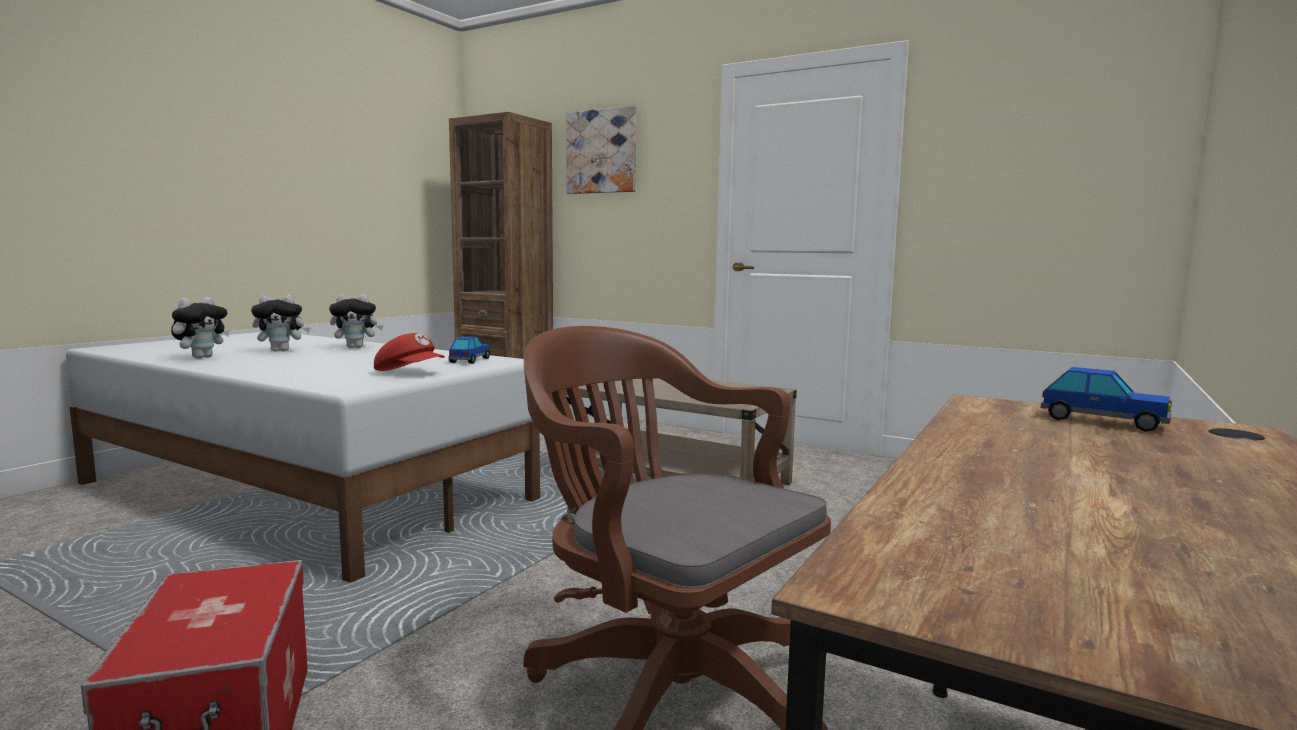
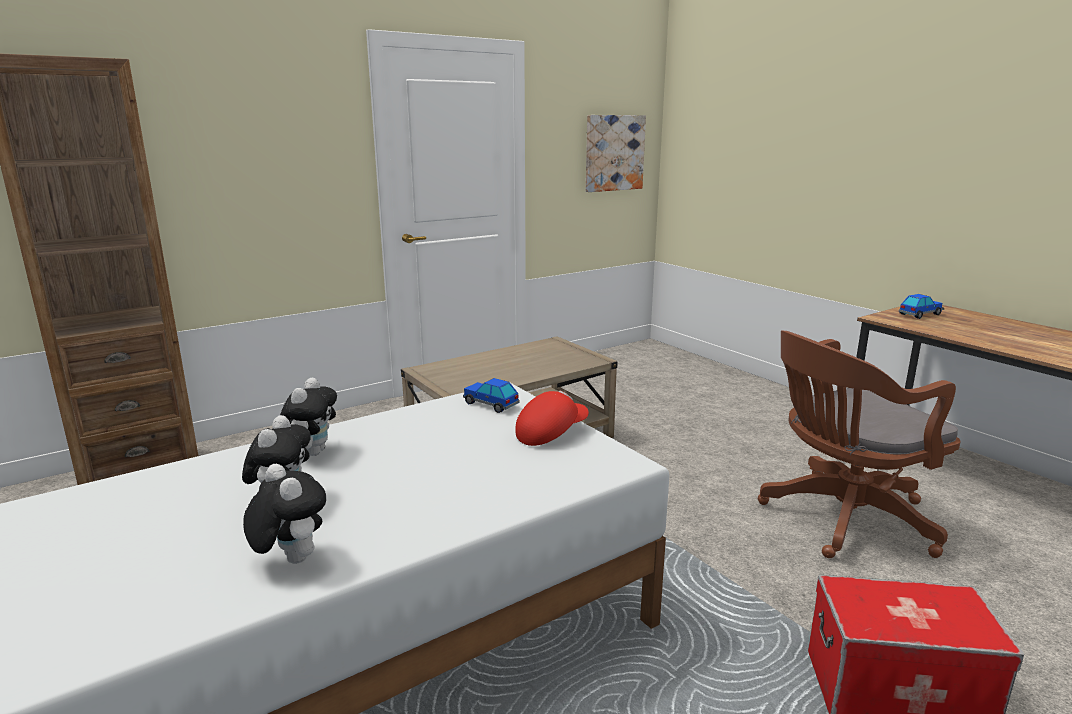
camera: 65 degrees left, 10 degrees up
picture [566,105,636,194] -> picture moved to [586,115,646,192]

